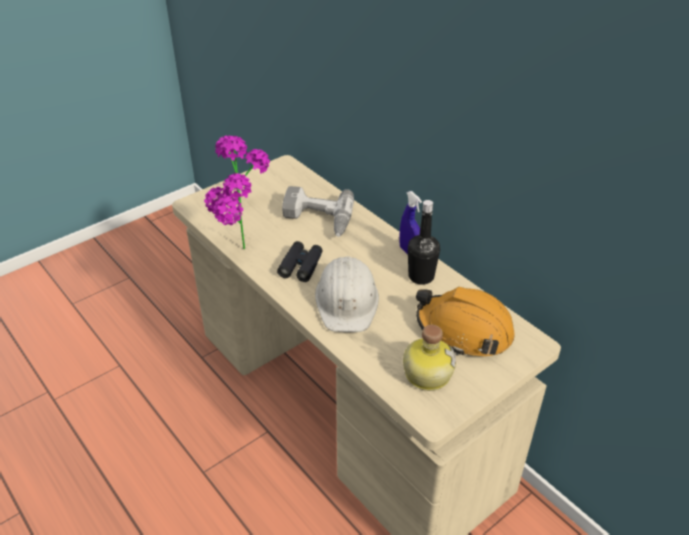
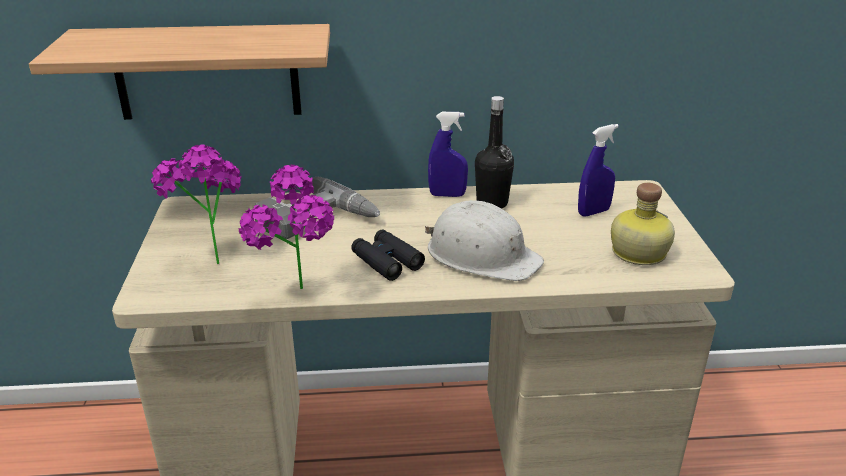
camera: 55 degrees left, 10 degrees down
orange hard hat [416,287,515,356] -> blue spray bottle [578,124,619,216]
none -> shelf [29,24,330,120]

